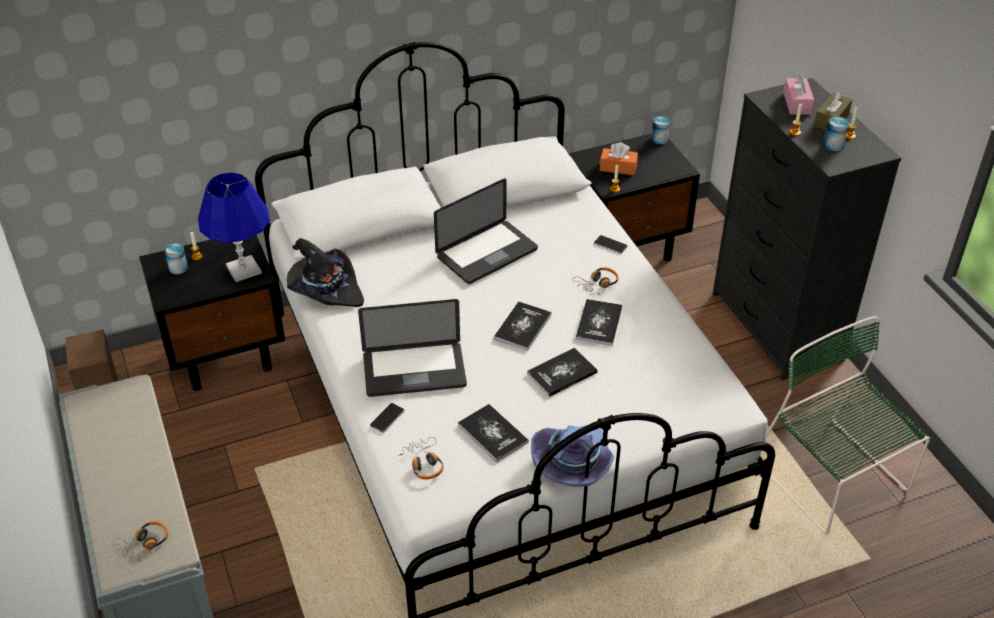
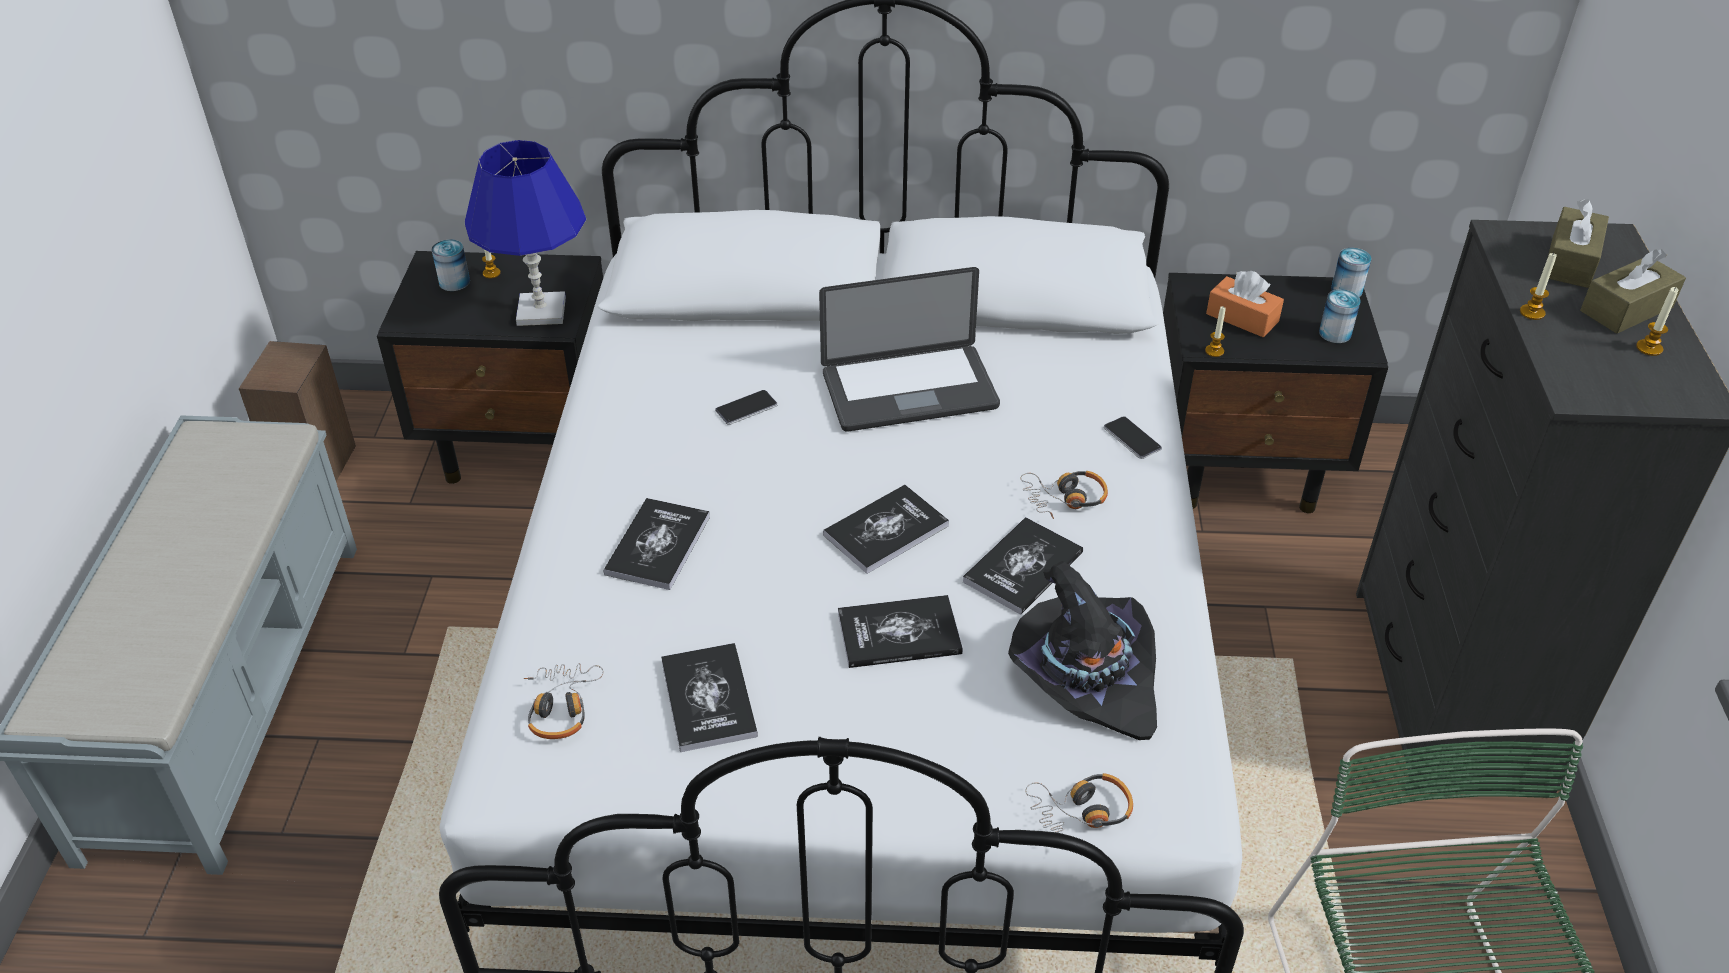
camera: 25 degrees right, 0 degrees up
headphones [112,521,168,563] -> headphones moved to [1025,773,1133,832]
black hat [287,238,364,307] -> black hat moved to [1008,561,1157,740]
laptop [358,299,467,397] -> book [604,498,710,590]
phone [370,403,405,433] -> phone moved to [715,390,778,425]
purple hat [531,425,614,486] -> none
pink tissue box [783,73,814,114] -> brown tissue box [1548,199,1609,288]
can [823,117,849,151] -> can moved to [1319,289,1361,343]

